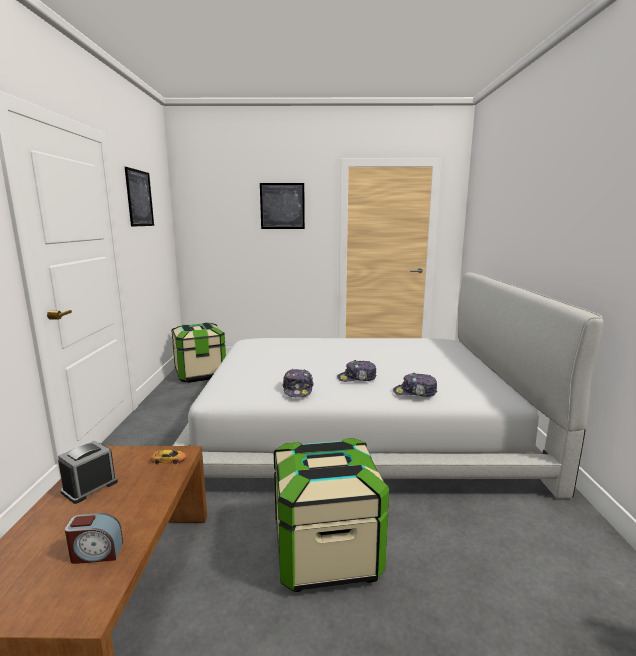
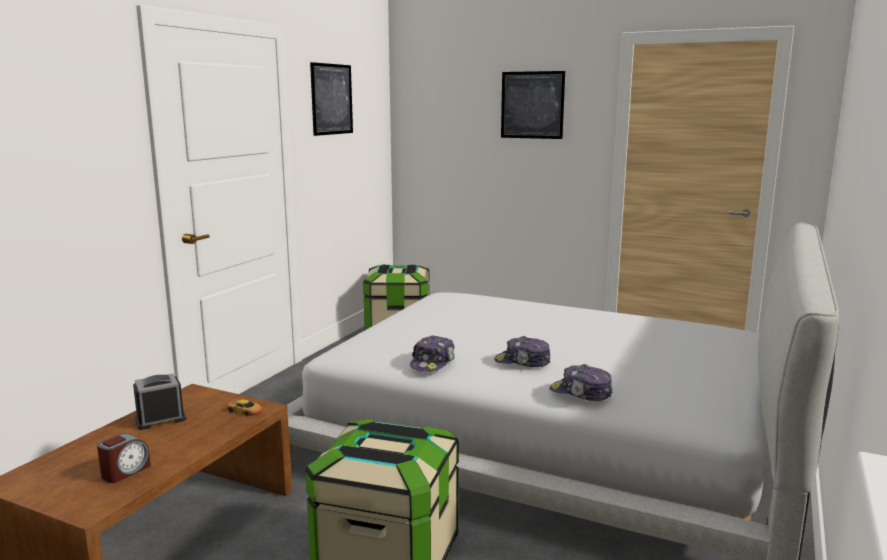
camera: 25 degrees right, 0 degrees up
alarm clock [65,513,123,564] -> alarm clock turned 75 degrees counterclockwise [97,434,151,483]

